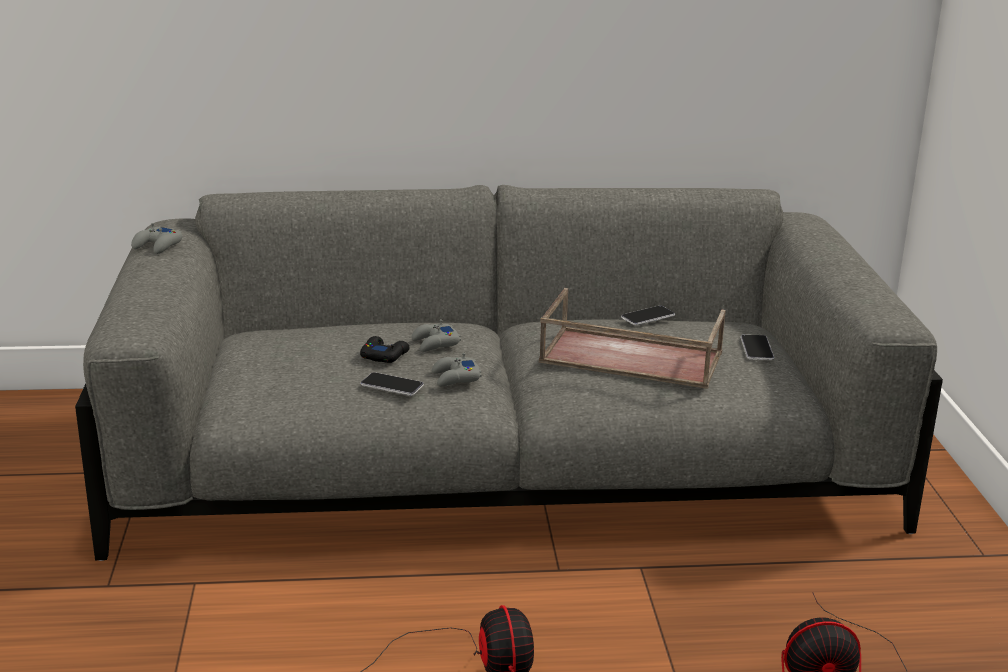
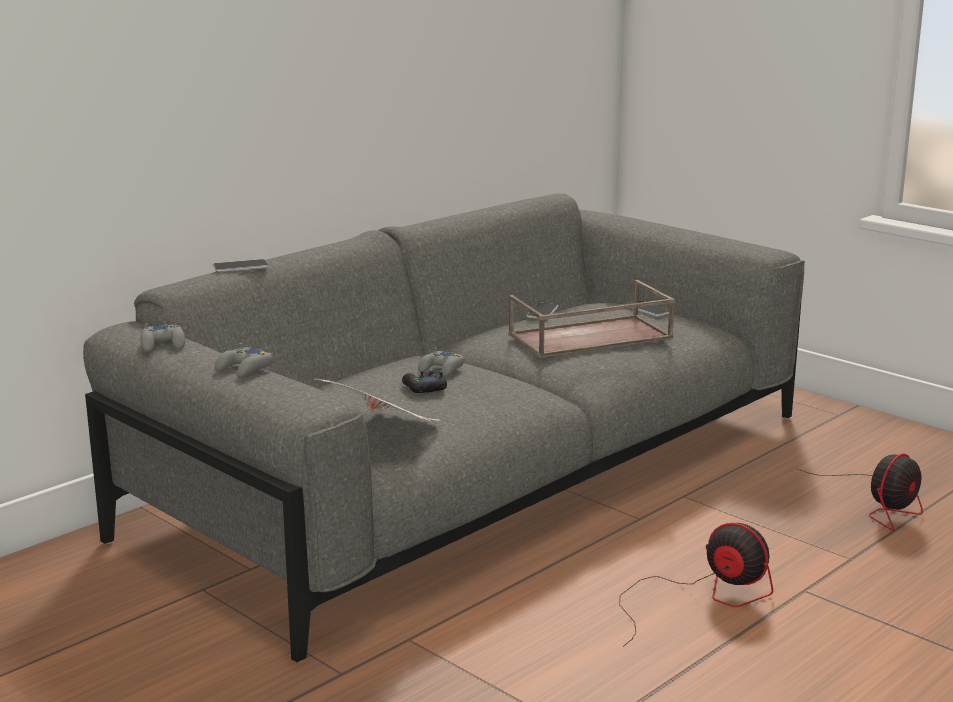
camera: 40 degrees left, 5 degrees down
phone [361,372,424,396] -> phone moved to [213,259,269,272]
grey game controller [432,353,481,386] -> grey game controller moved to [214,343,273,378]
none -> newspaper [319,379,439,421]

